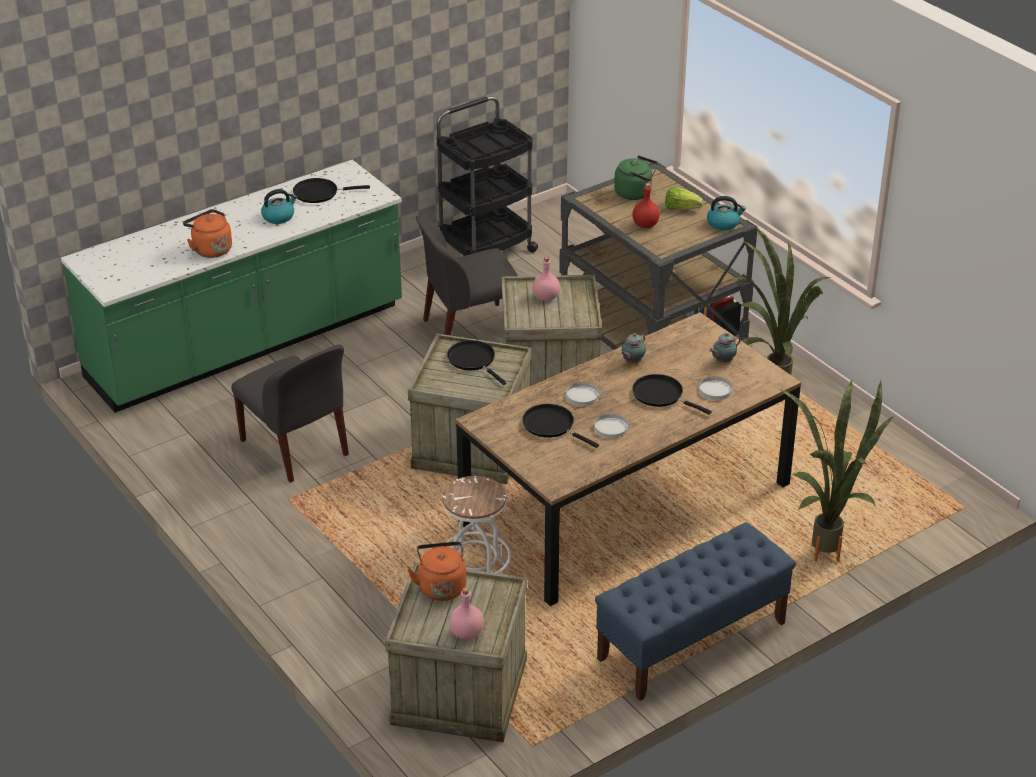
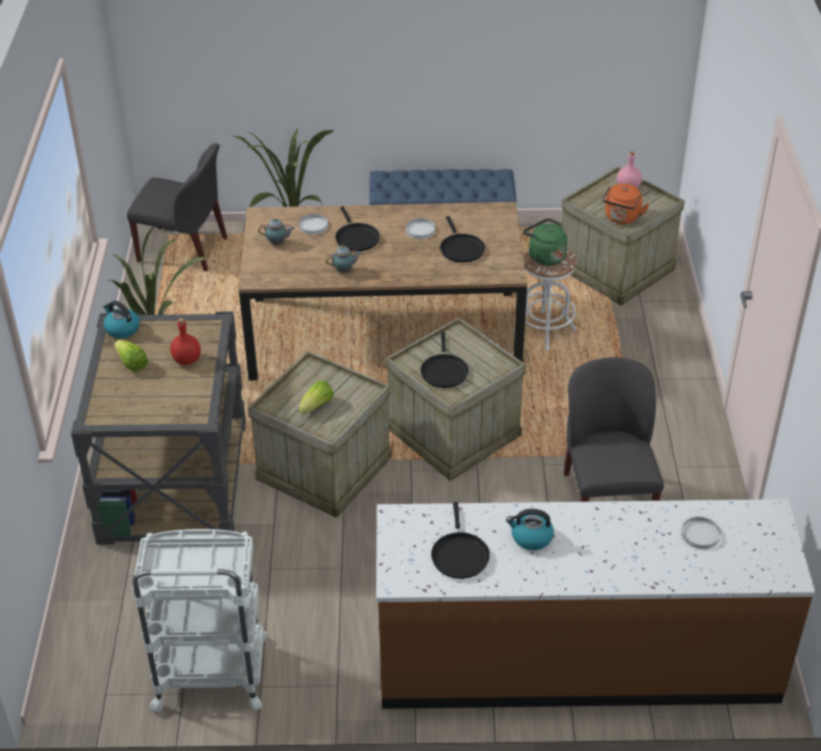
camera: 145 degrees left, 5 degrees up
green counter [61,160,402,413] -> brown counter [376,499,815,709]
orange kettle [183,209,232,258] -> none
black frying pan [293,178,370,203] -> black frying pan turned 60 degrees clockwise [431,502,490,579]
grey chair [416,215,518,335] -> grey chair moved to [127,143,227,271]
black cart [436,97,538,256] -> white cart [132,529,267,713]
pink bottle [533,257,560,301] -> lettuce [299,381,334,414]
white plate [566,382,599,406] -> white plate moved to [681,517,721,549]
green kettle [614,155,658,200] -> green kettle moved to [523,218,568,266]

